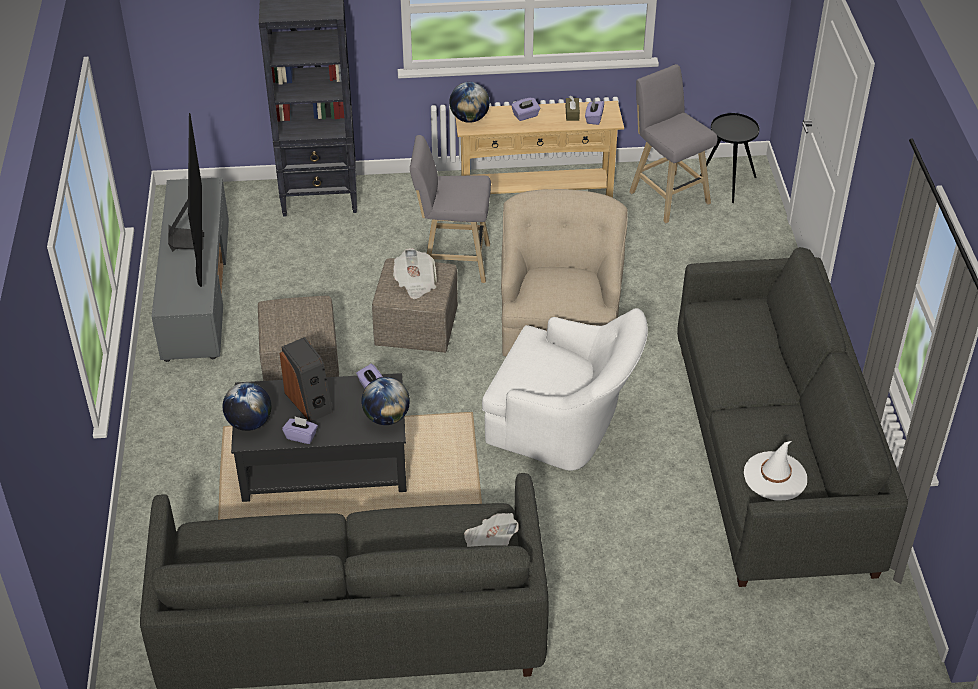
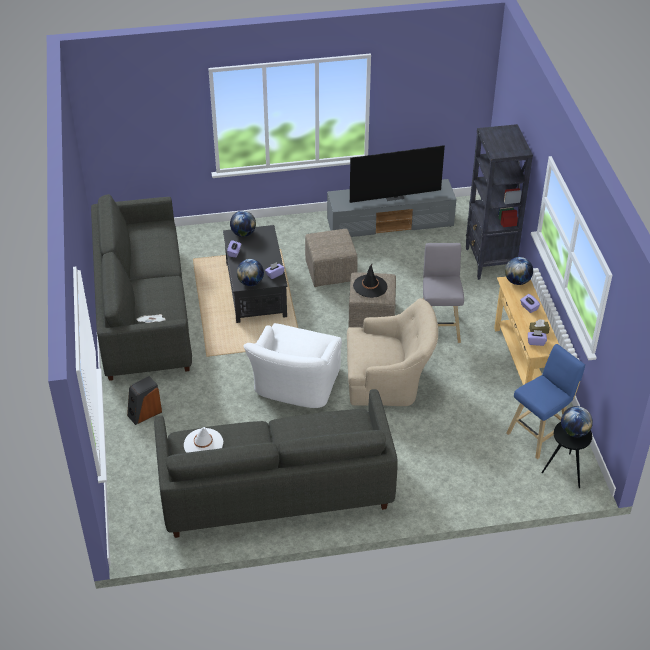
camera: 85 degrees right, 0 degrees up
speaker [280,337,333,422] -> speaker moved to [127,376,162,425]
newspaper [393,248,437,299] -> black hat [353,264,388,298]
grey stool [629,64,717,223] -> blue stool [506,344,585,459]
none -> globe [561,406,593,437]

